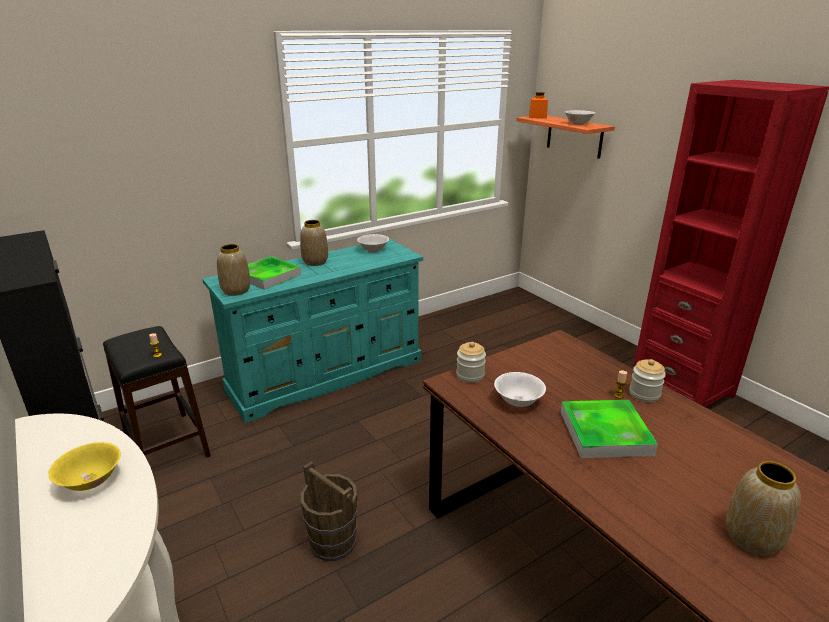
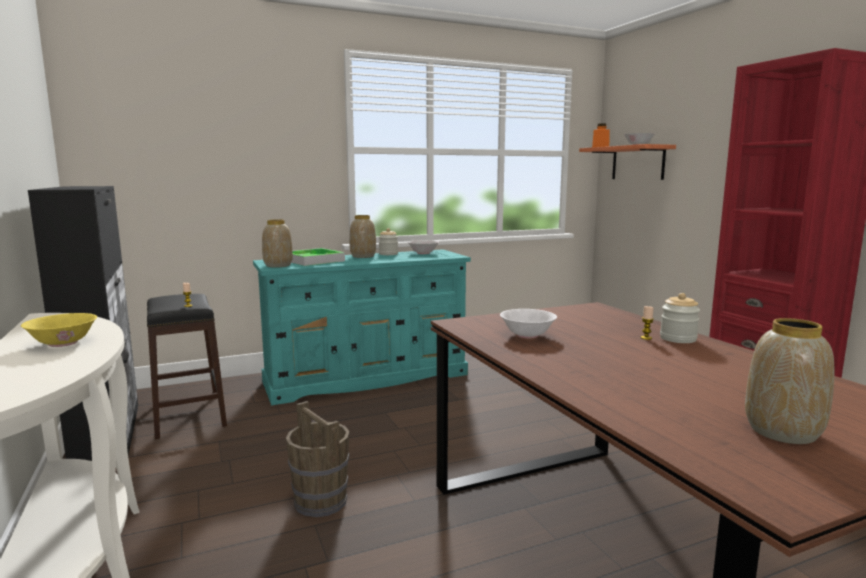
camera: 10 degrees right, 15 degrees down
jar [456,342,486,383] -> jar moved to [379,228,398,255]
tray [561,400,658,458] -> none

